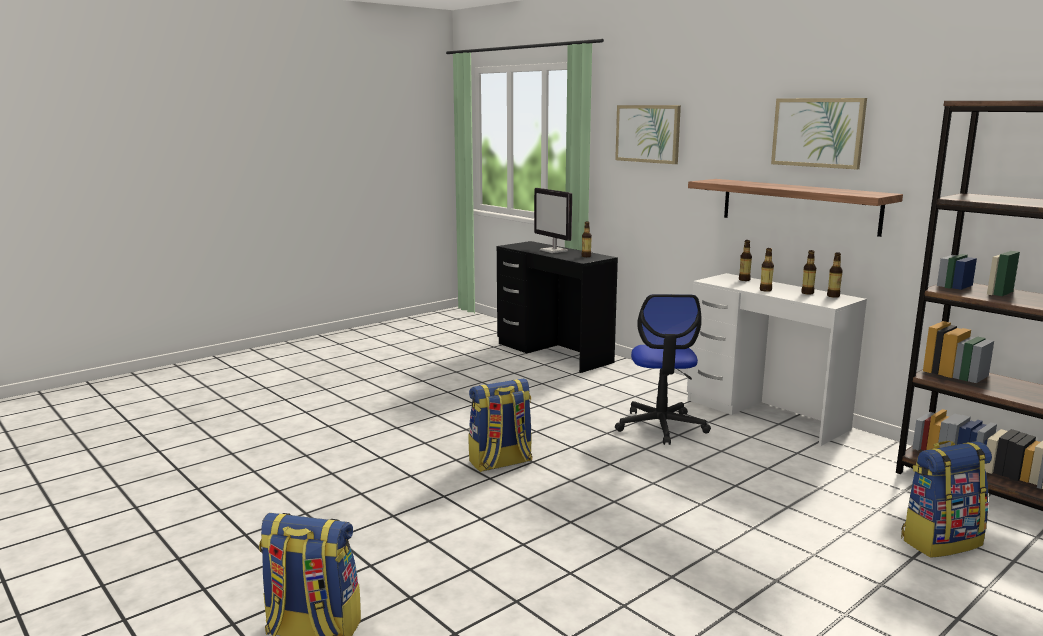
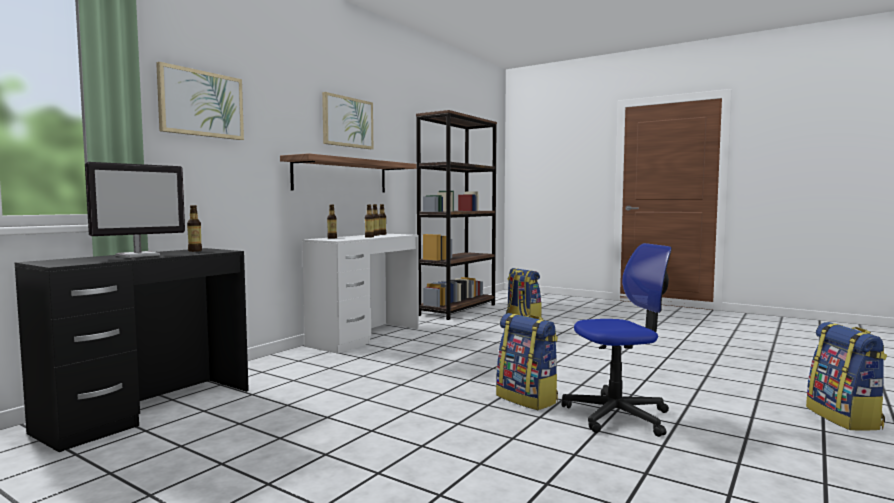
camera: 105 degrees left, 10 degrees down
office chair [615,294,711,445] -> office chair moved to [561,243,672,437]

